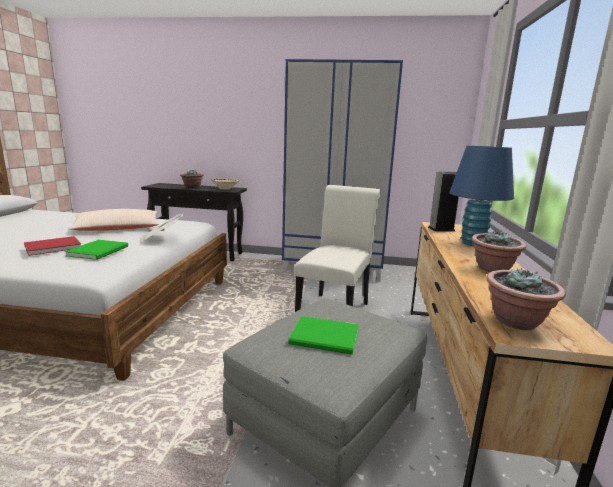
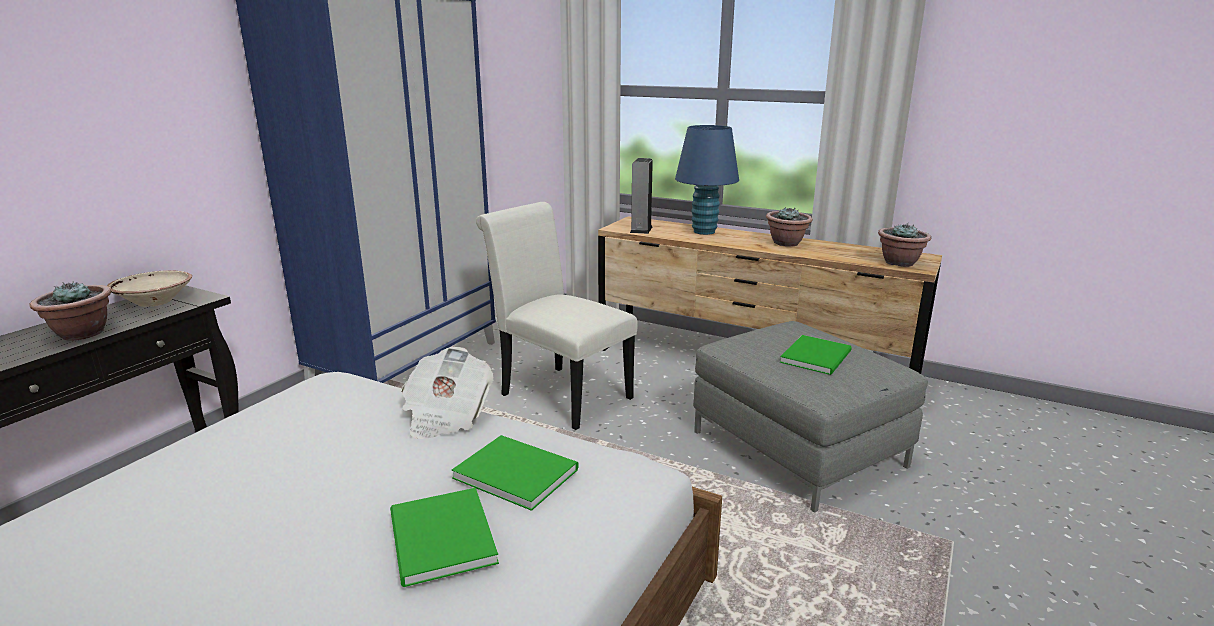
camera: 70 degrees left, 5 degrees up
red book [24,236,81,256] -> green book [390,488,499,587]
beige pillow [70,209,159,231] -> none

